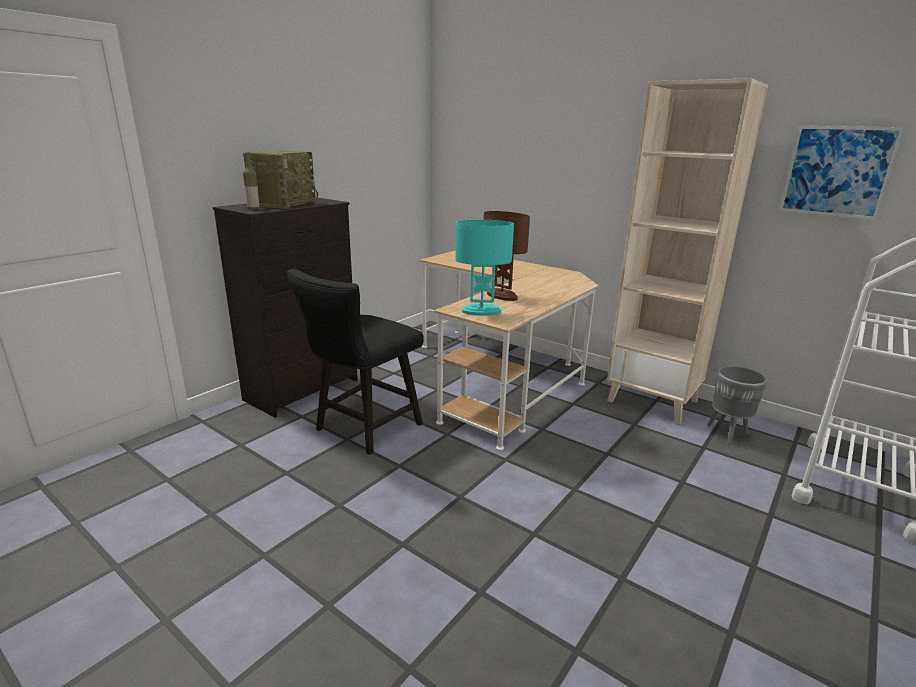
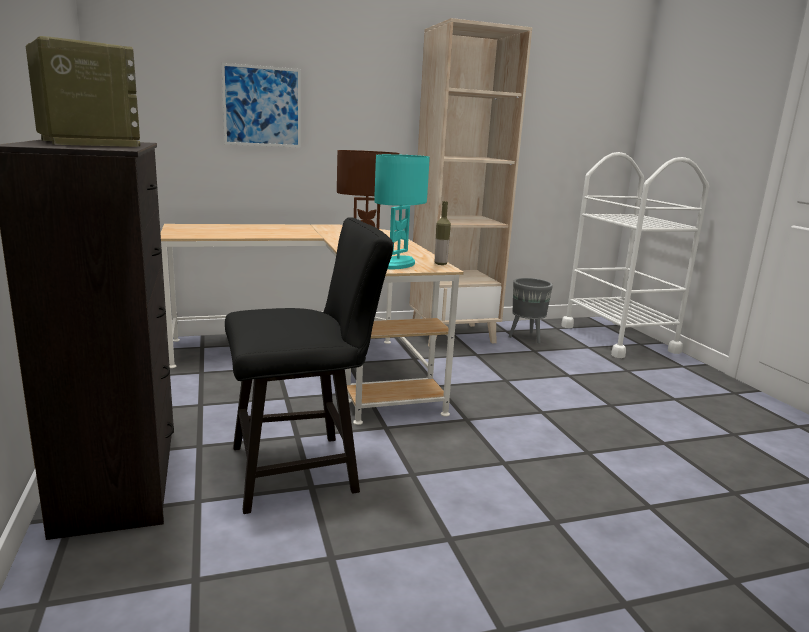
camera: 55 degrees left, 5 degrees down
bottle [243,152,259,209] -> bottle moved to [435,201,451,265]
black chair [286,269,424,455] -> black chair turned 90 degrees counterclockwise [225,217,394,514]
picture [779,126,904,220] -> picture moved to [222,63,301,148]

